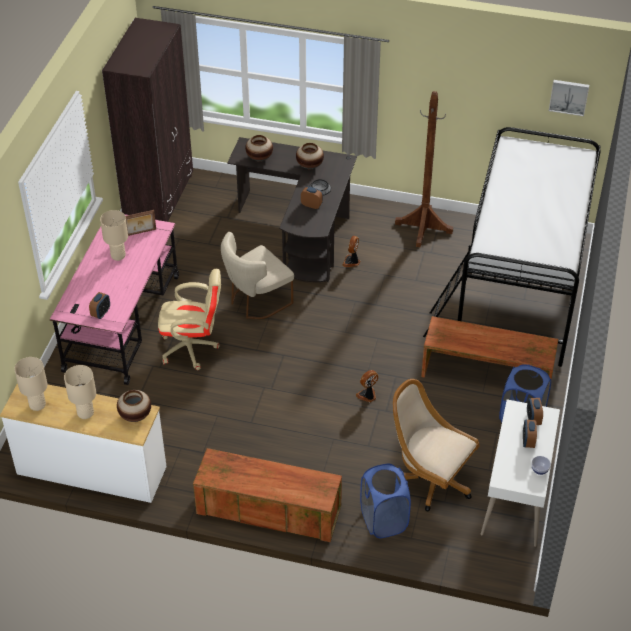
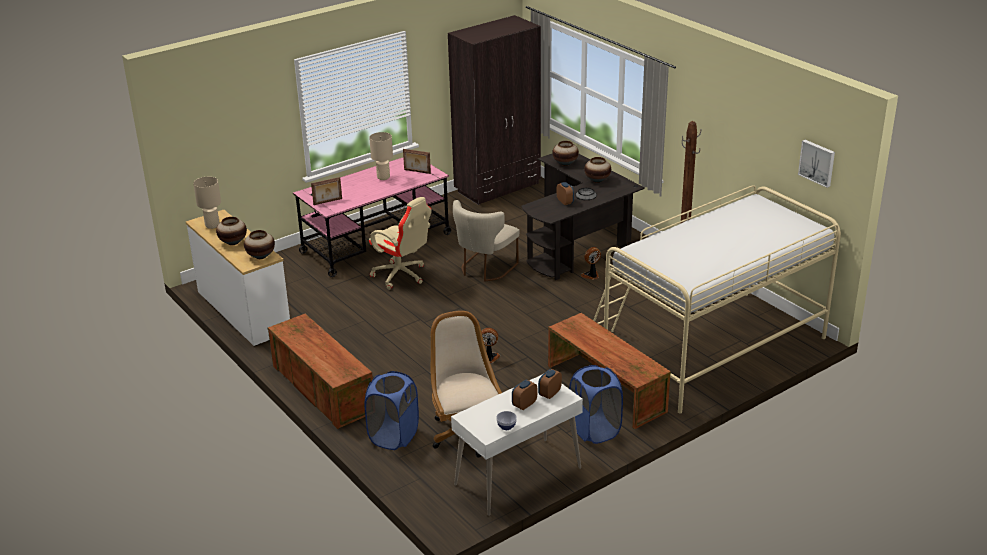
camera: 40 degrees right, 15 degrees down
beige table lamp [64,365,96,419] -> vase [216,217,247,245]
alarm clock [89,292,110,319] -> picture frame [311,177,342,205]
beige chair [221,232,294,319] -> beige chair turned 60 degrees counterclockwise [453,200,519,282]
black bed [423,127,601,367] -> beige bed [593,185,841,413]

